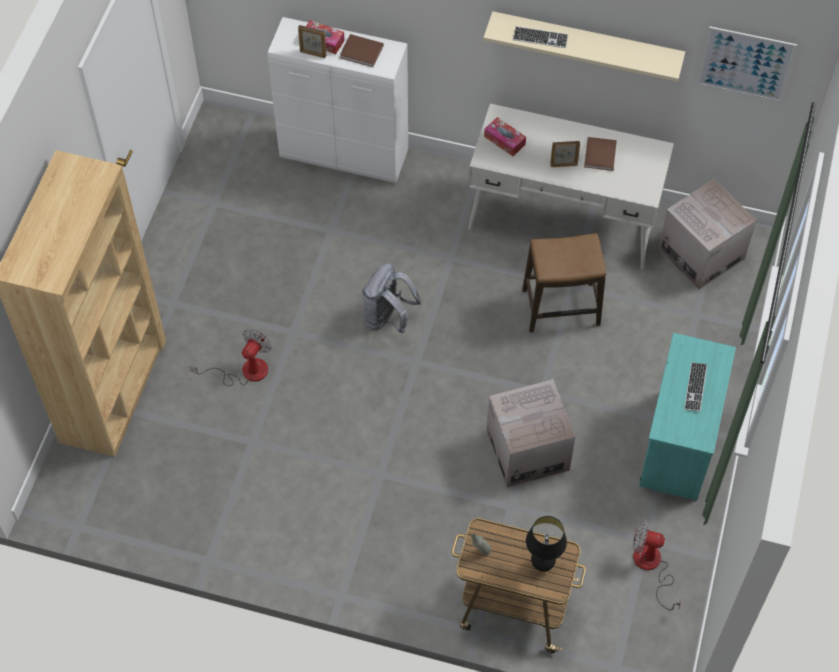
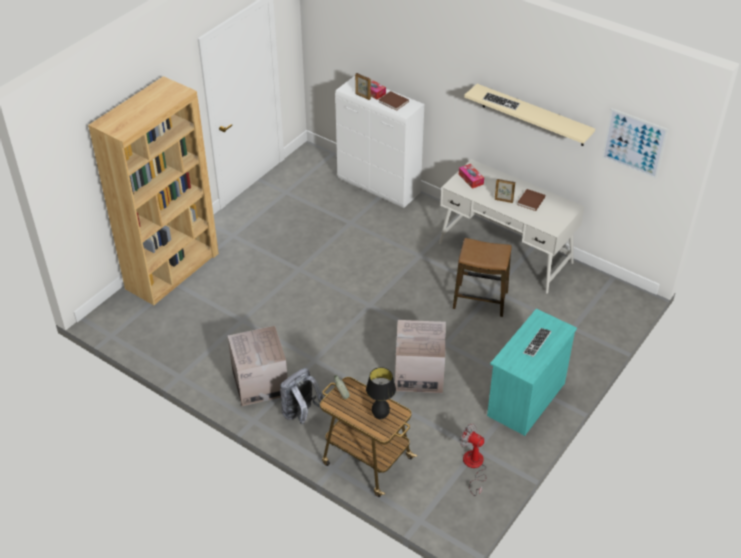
camera: 20 degrees right, 15 degrees down
fan [190,329,272,386] -> none
grey backpack [362,263,421,334] -> grey backpack moved to [280,368,324,425]
cardboard box [658,179,757,290] -> cardboard box moved to [228,326,288,406]

